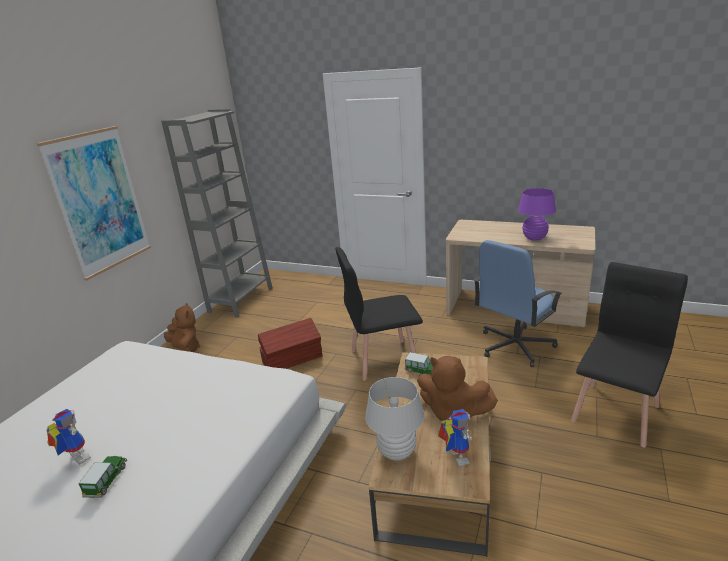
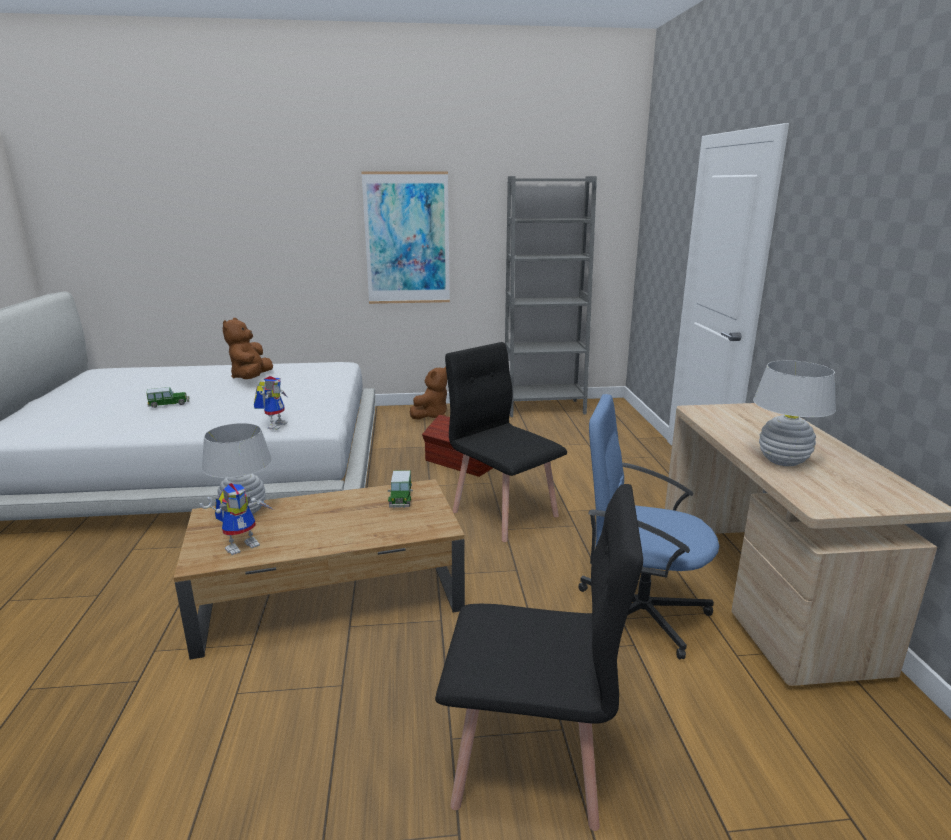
camera: 60 degrees right, 5 degrees down
toy robot [46,409,91,465] -> toy robot moved to [254,376,288,430]
brown plush toy [417,356,498,421] -> brown plush toy moved to [222,318,273,379]
purple table lamp [518,188,556,241] -> white table lamp [753,360,836,466]

